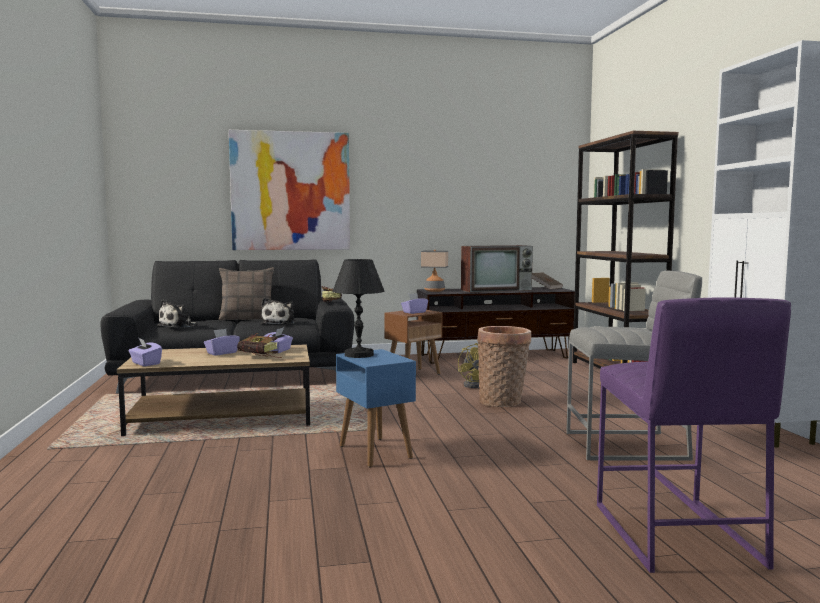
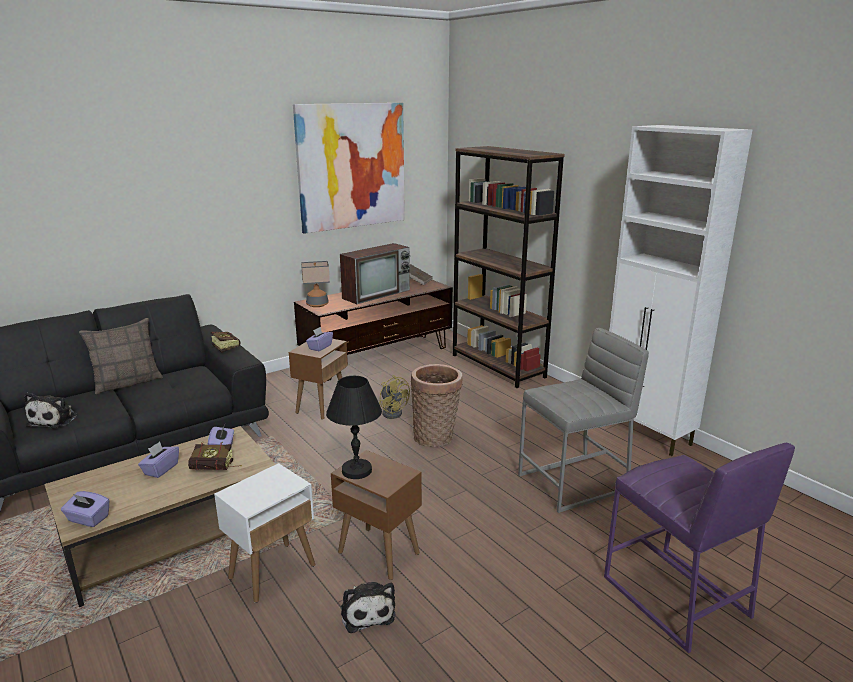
camera: 25 degrees left, 15 degrees up
picture [229,130,350,250] -> picture moved to [293,103,405,234]
plush toy [261,298,296,324] -> plush toy moved to [341,582,396,633]
blue side table [336,349,416,467] -> brown side table [331,450,422,580]
none -> white side table [214,463,315,603]

